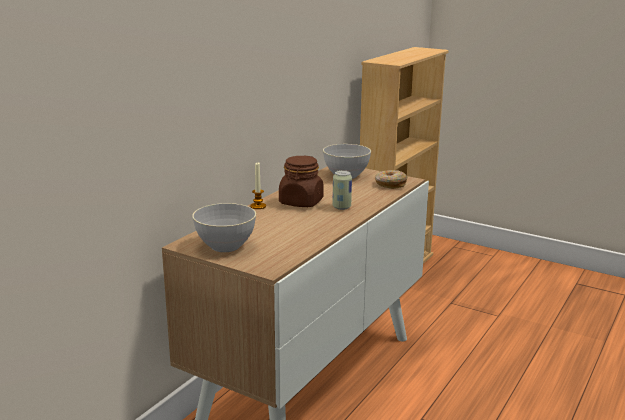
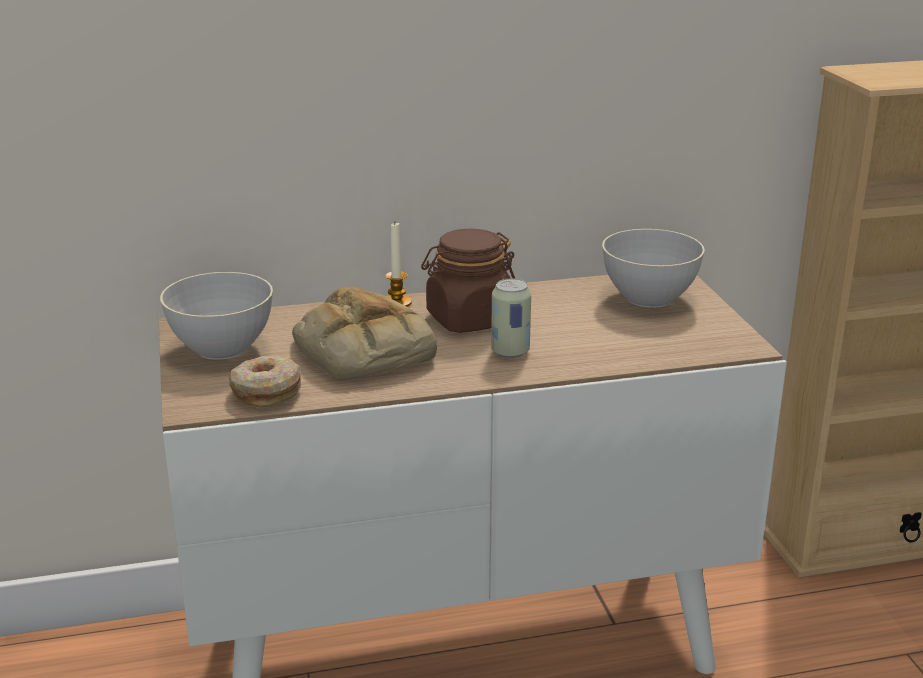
camera: 45 degrees right, 5 degrees up
donut [375,170,408,189] -> donut moved to [229,356,301,407]
none -> bread [292,287,437,380]

